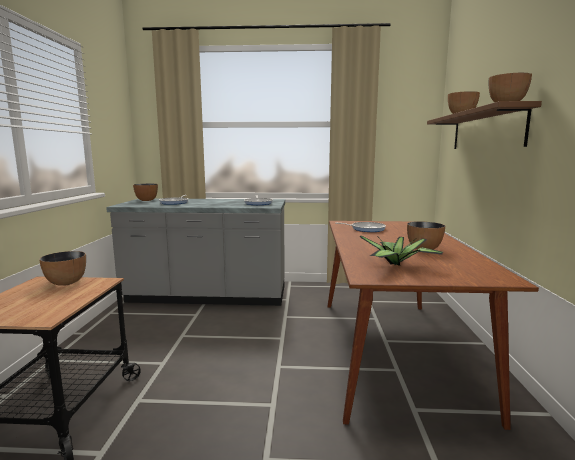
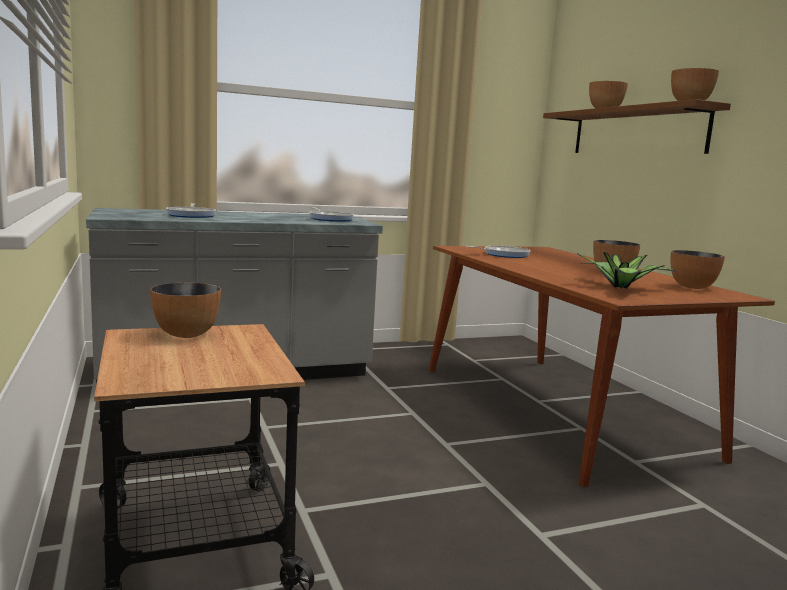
camera: 25 degrees left, 0 degrees up
bowl [133,184,158,201] -> bowl moved to [670,250,725,289]

